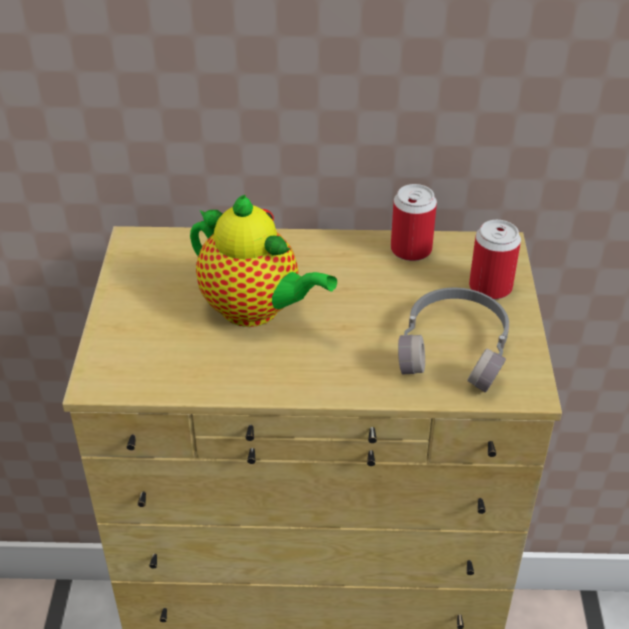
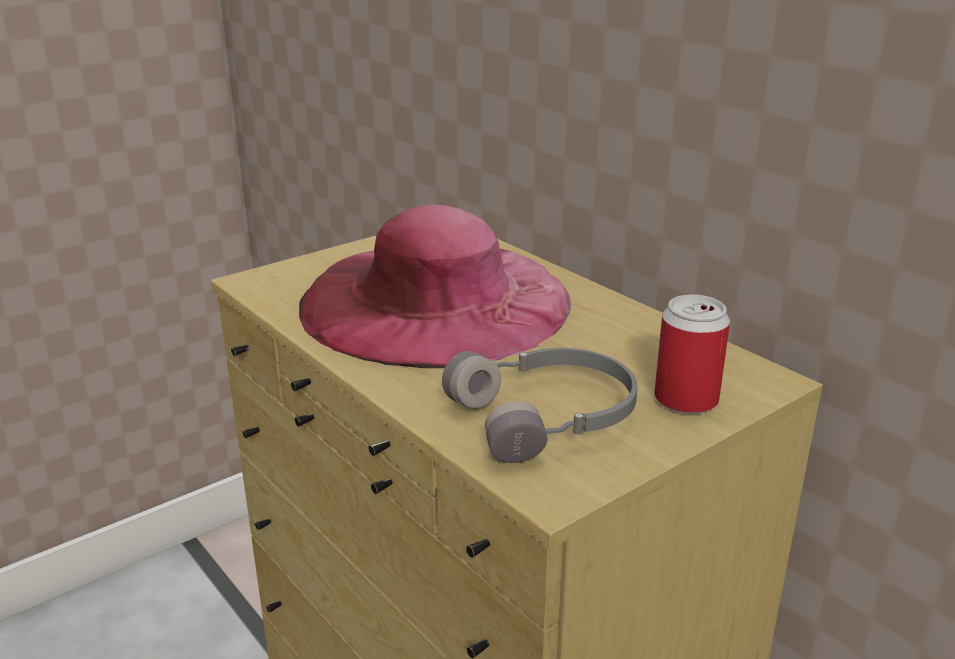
camera: 50 degrees right, 15 degrees down
teapot [190,195,337,327] -> pink hat [299,205,571,368]
can [391,184,437,261] -> none

